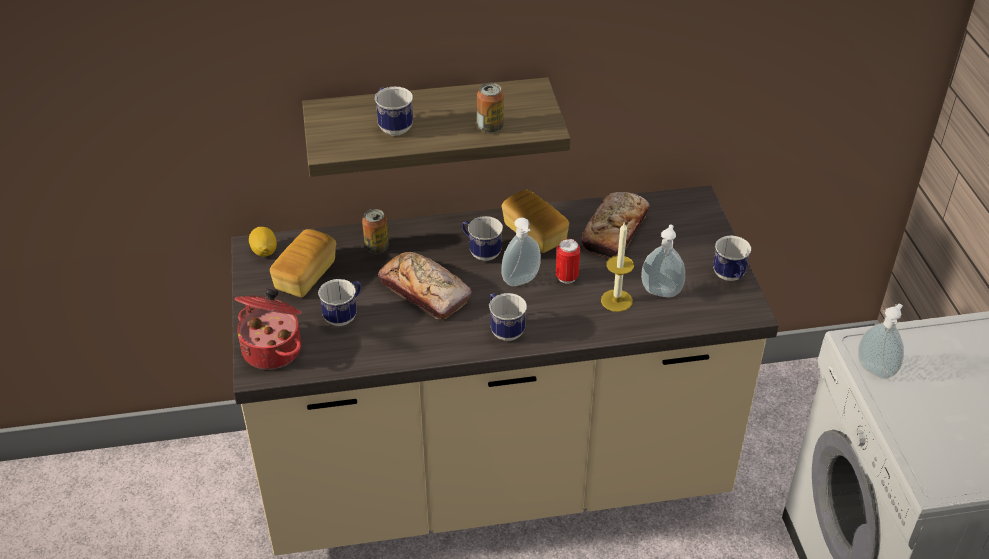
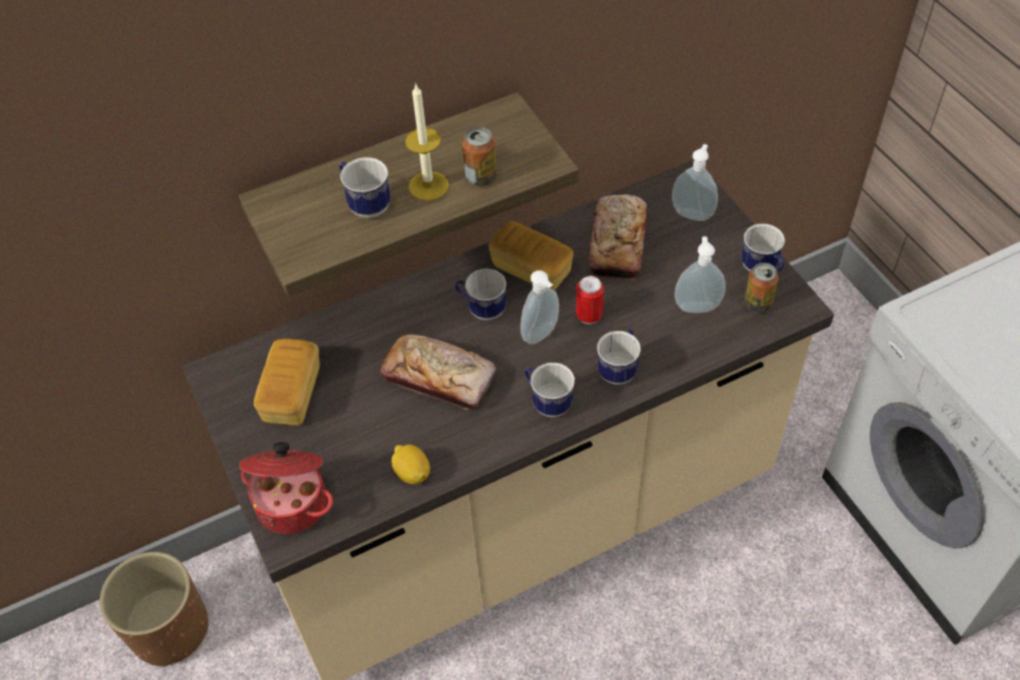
camera: 15 degrees left, 10 degrees up
lemon [249,227,277,257] -> lemon moved to [391,444,430,484]
mug [318,279,361,326] -> mug moved to [597,328,641,385]
can [362,209,389,253] -> can moved to [744,263,779,313]
candle [601,221,634,312] -> candle moved to [405,83,449,201]
soap dispenser [858,303,904,379] -> soap dispenser moved to [672,144,718,221]
none -> brown planter [100,552,209,667]

